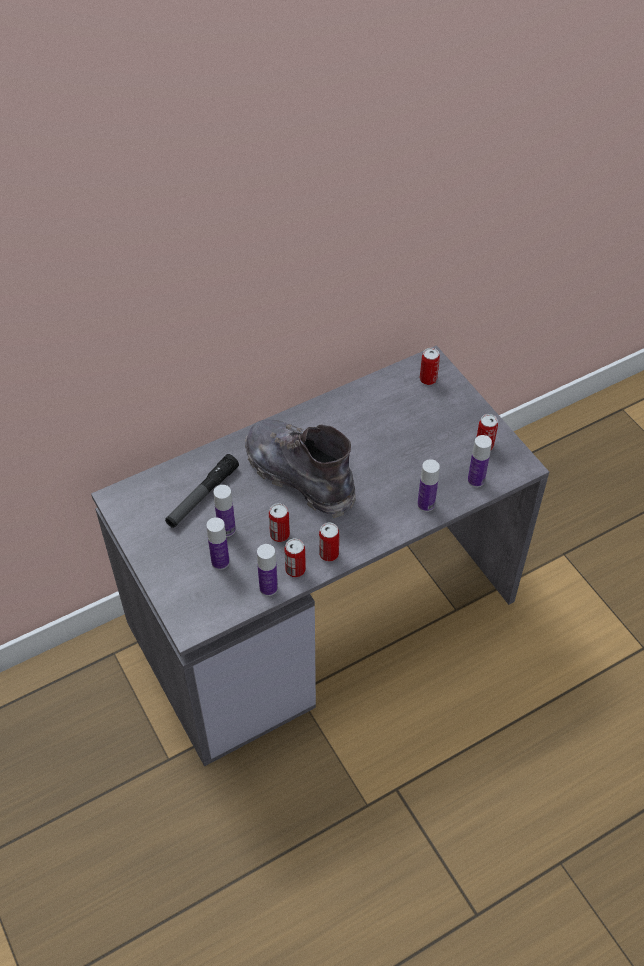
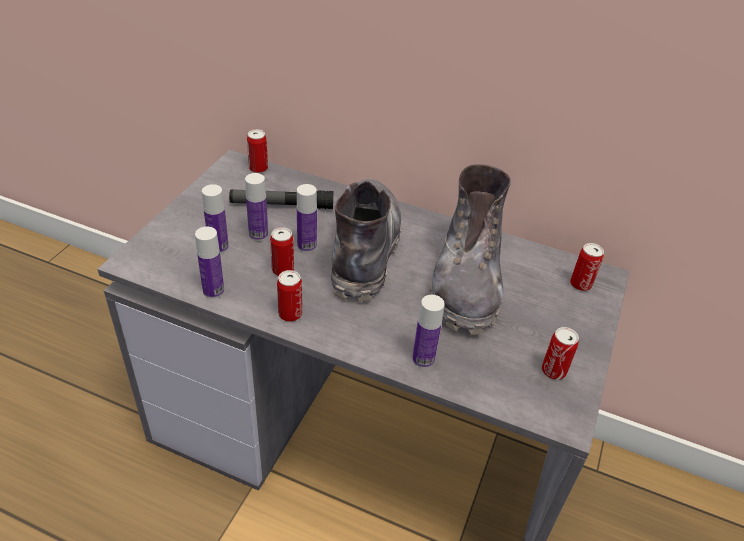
camera: 50 degrees right, 10 degrees down
can [284,538,306,577] -> can moved to [247,129,268,173]
bottle [468,435,492,487] -> bottle moved to [297,184,317,253]
none -> grey boot [429,165,511,335]

